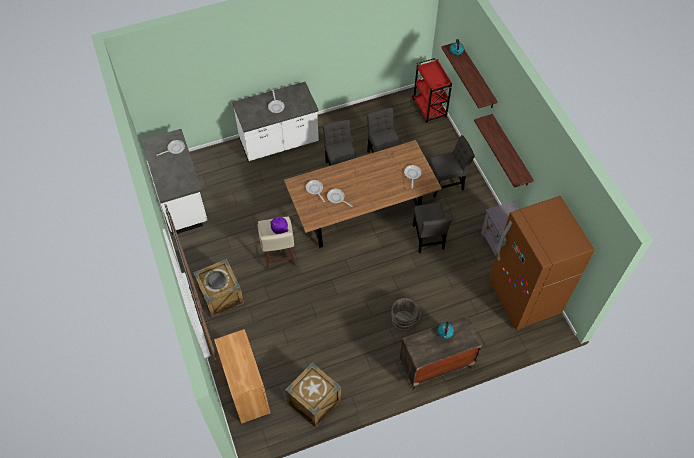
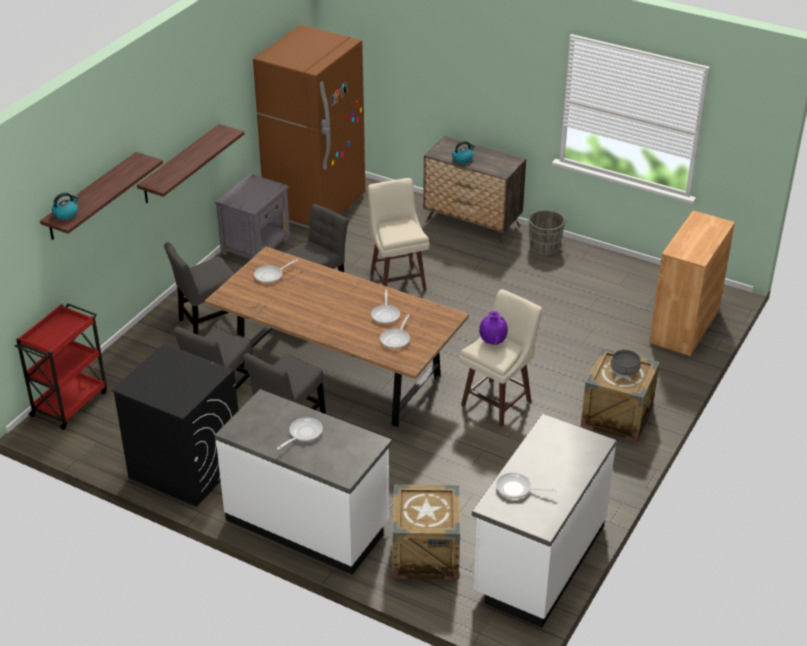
camera: 130 degrees left, 20 degrees down
crate [285,363,341,428] -> crate moved to [392,485,460,580]
grey bucket [391,298,421,330] -> grey bucket moved to [528,210,568,256]
grey chair [429,135,475,198] -> grey chair turned 60 degrees counterclockwise [164,242,235,335]
none -> black washing machine [111,343,238,507]
none -> beige stool [368,178,430,291]

